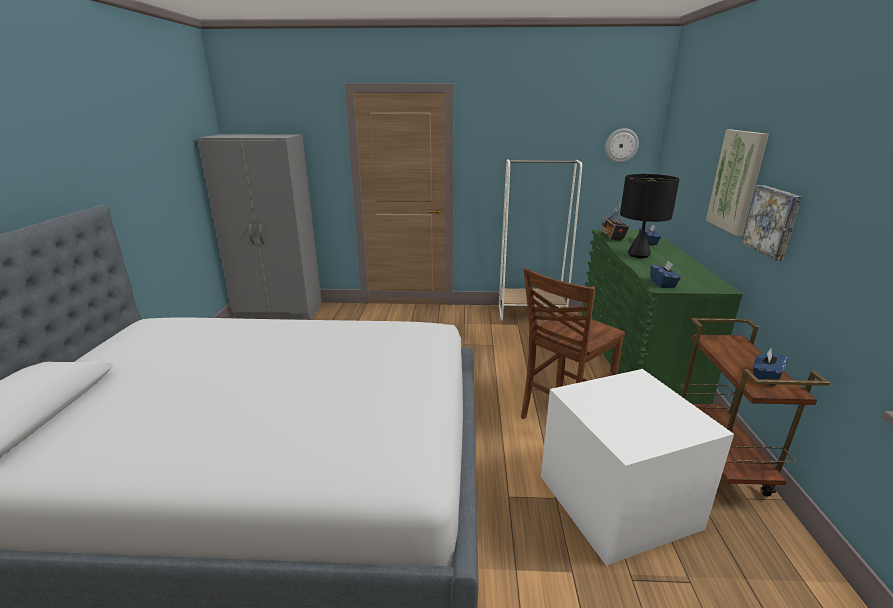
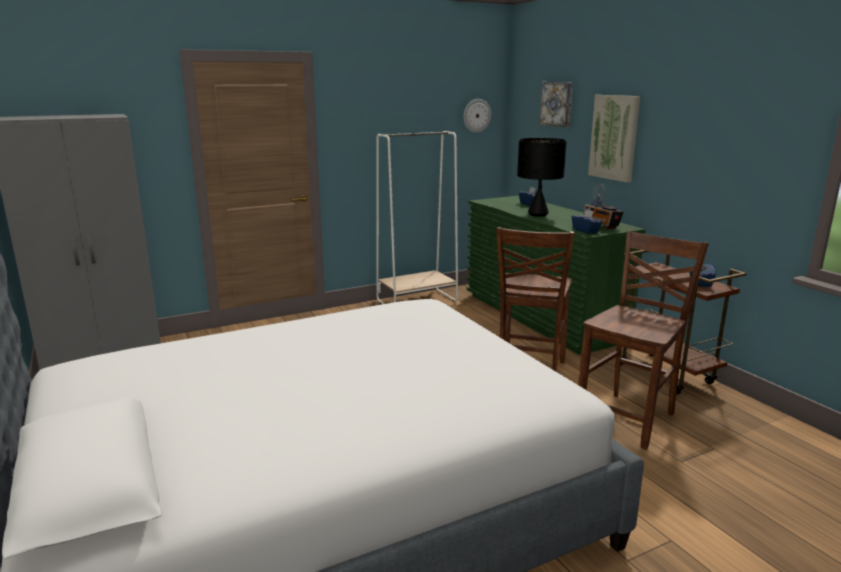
camera: 30 degrees left, 5 degrees down
white storage box [541,369,734,566] -> brown chair [578,231,709,450]
radio [601,201,629,241] -> radio moved to [583,184,624,229]
picture [742,185,802,261] -> picture moved to [539,82,573,127]

